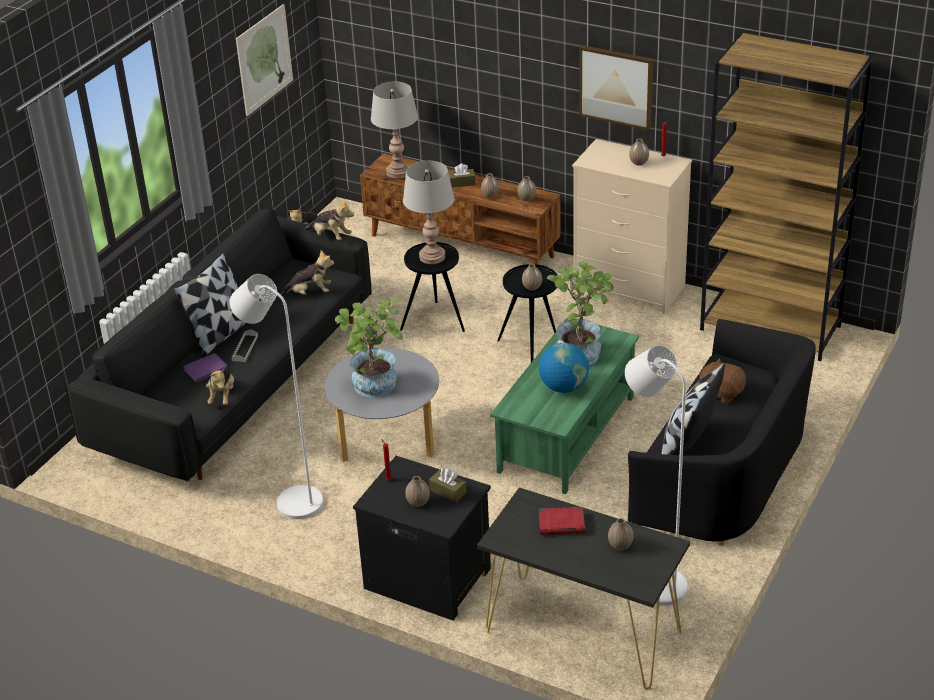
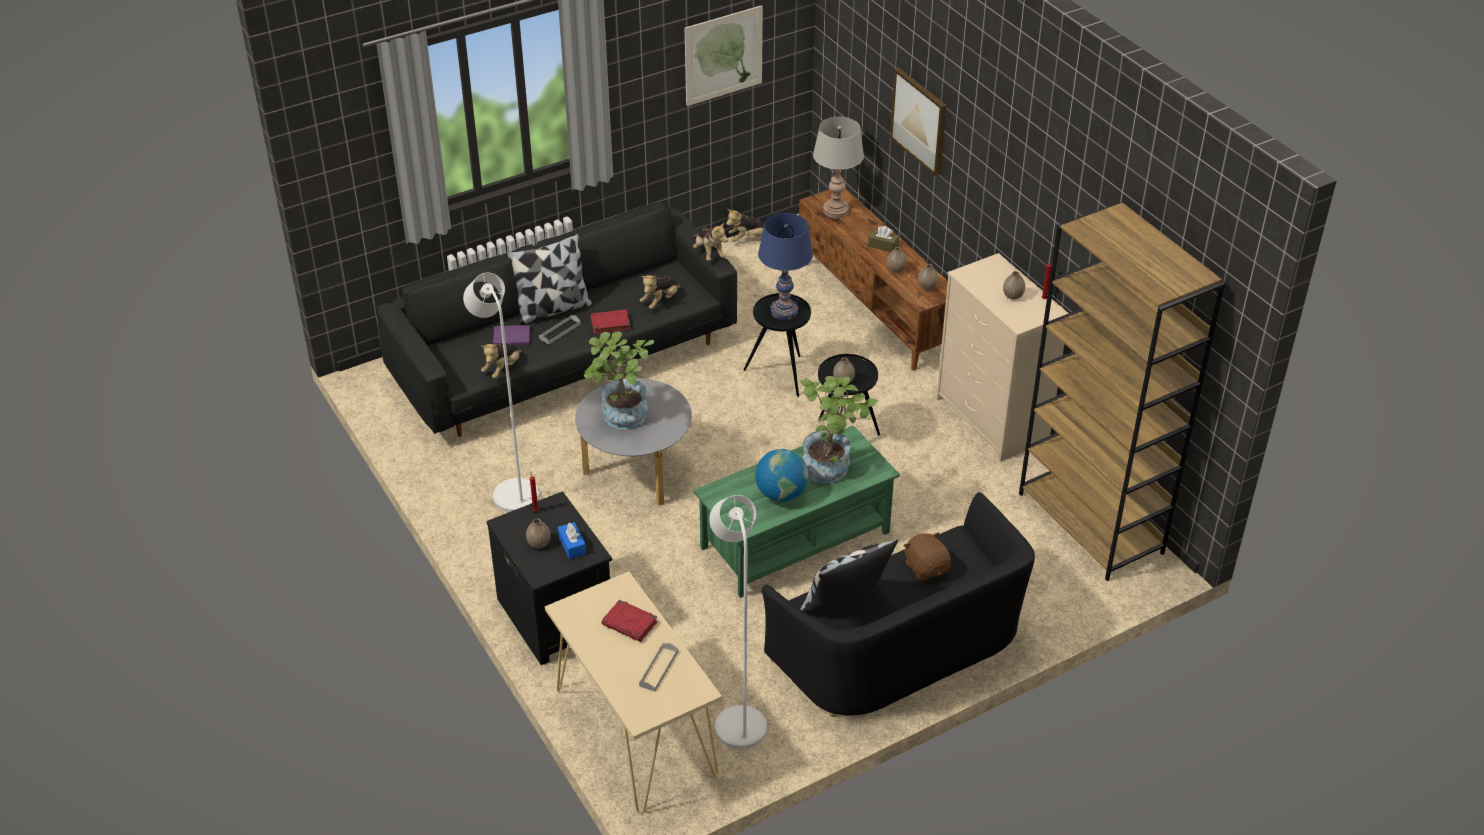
camera: 30 degrees right, 5 degrees up
plush toy [280,250,334,296] -> plush toy turned 105 degrees clockwise [640,275,681,309]
grey table lamp [403,161,455,264] -> blue table lamp [758,213,813,320]
brown tissue box [429,469,467,502] -> blue tissue box [558,522,586,559]
black console table [477,487,690,689] -> beige console table [545,572,722,814]
picture [579,45,653,130] -> picture moved to [890,68,947,176]
vase [608,518,633,550] -> grey tray [639,643,678,691]
none -> red book [591,309,631,334]

